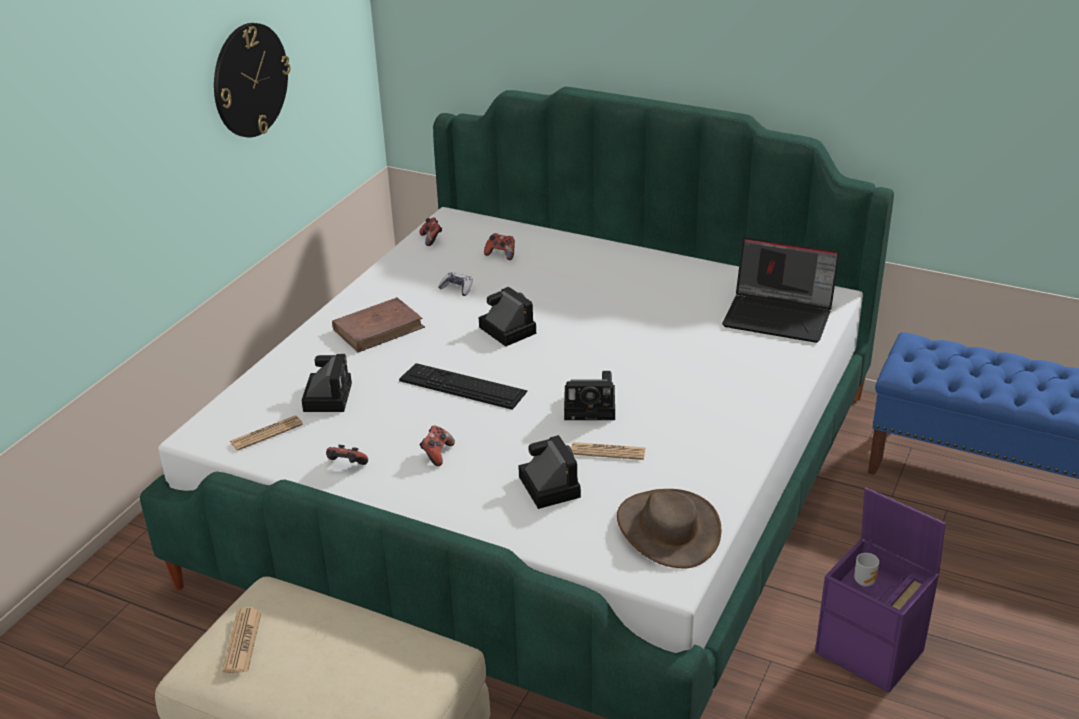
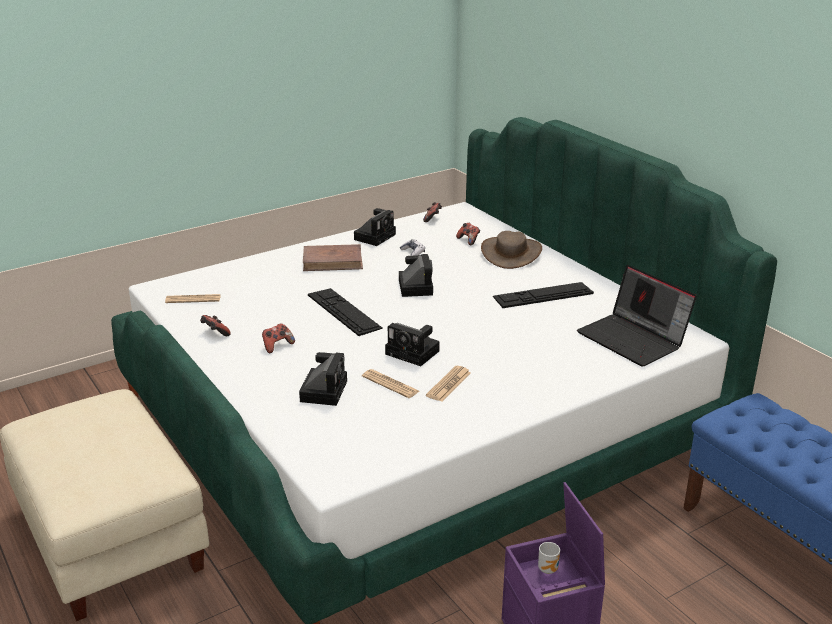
camera: 30 degrees right, 5 degrees down
wall clock [214,23,290,137] -> none
newspaper [222,608,262,673] -> newspaper moved to [426,366,471,402]
camera [302,354,352,412] -> camera moved to [354,208,396,246]
brown hat [617,489,721,568] -> brown hat moved to [481,231,542,269]
none -> keyboard [493,282,594,308]

